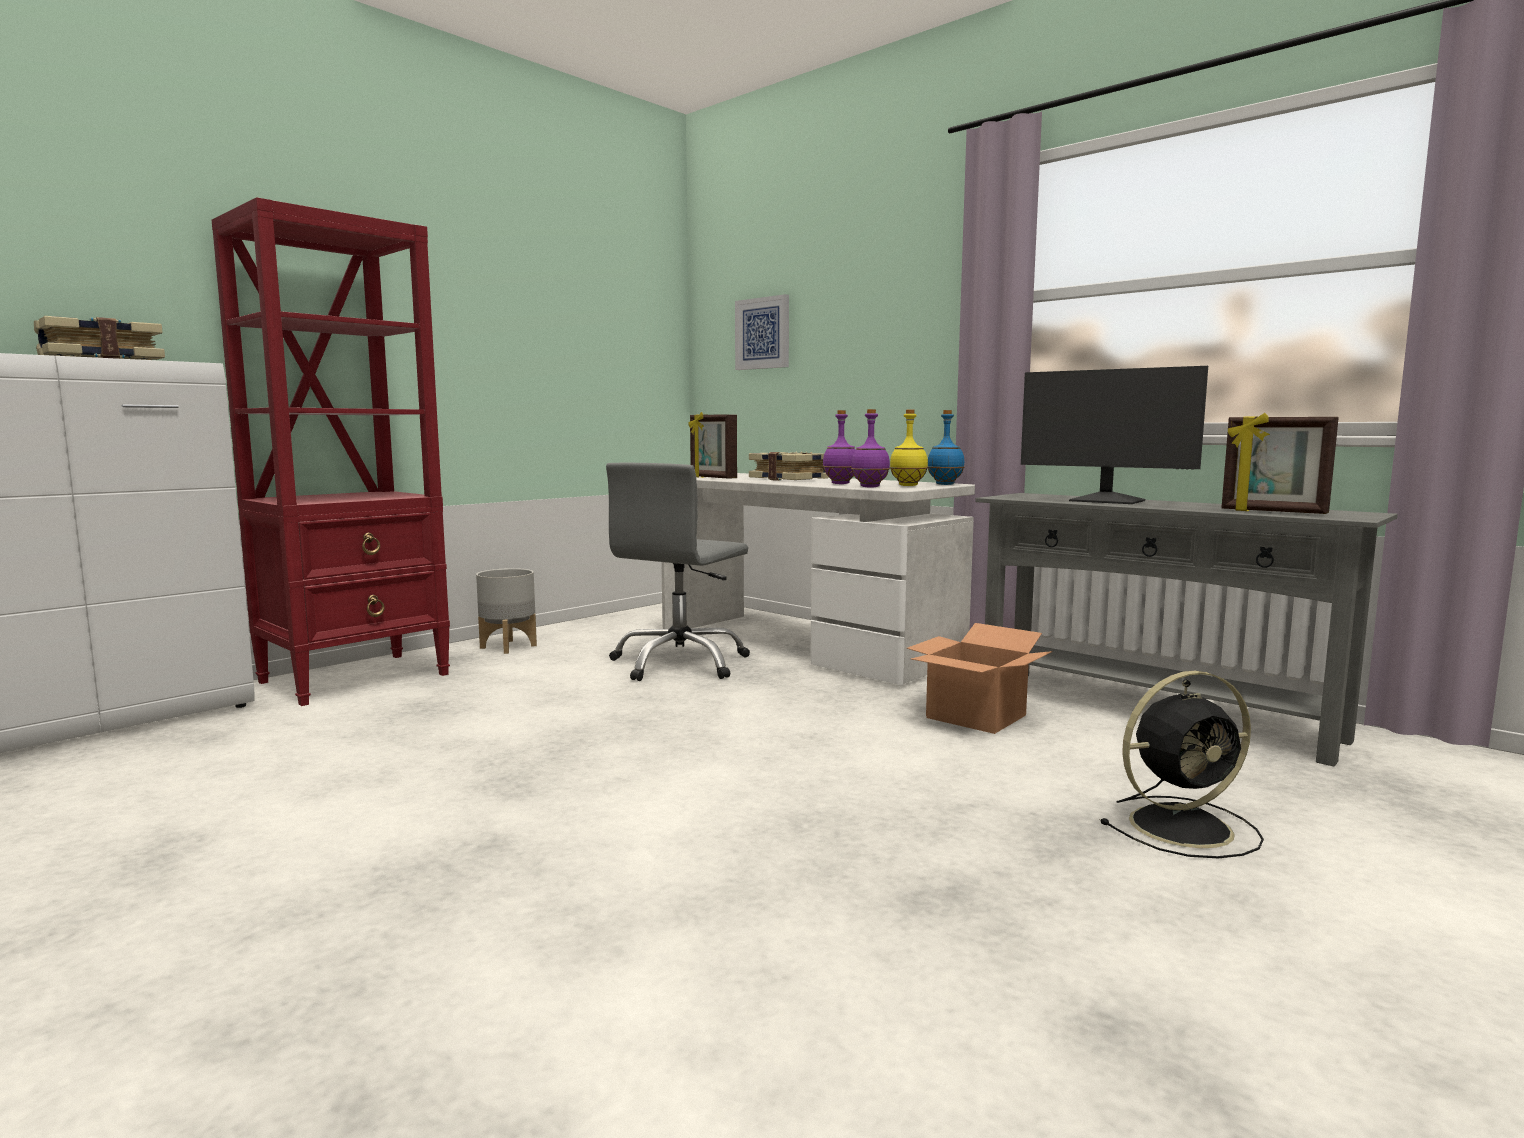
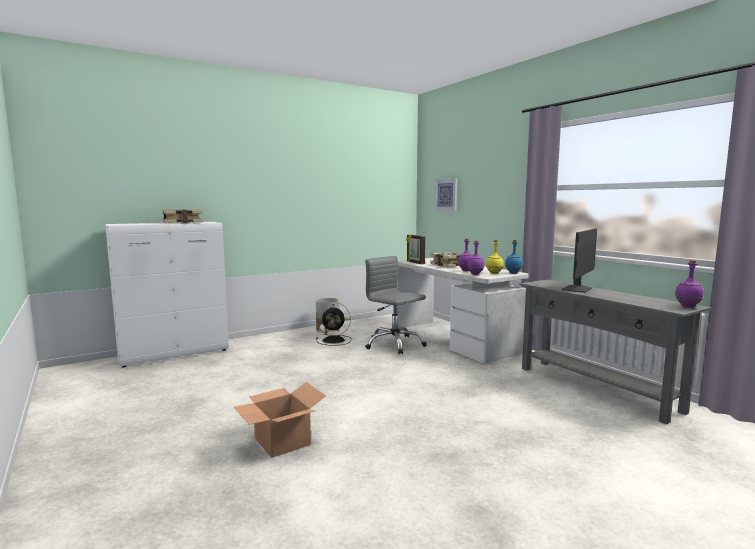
camera: 15 degrees right, 0 degrees up
red bookcase [212,197,450,706] -> none
grey office chair [606,463,750,681] -> grey office chair turned 90 degrees clockwise [365,256,427,355]
cardboard box [907,623,1053,734] -> cardboard box moved to [234,382,326,458]
monitor [1021,366,1208,504] -> monitor turned 105 degrees counterclockwise [561,228,597,293]
black fan [1100,671,1264,858] -> black fan moved to [316,302,351,346]
picture frame [1221,413,1339,514] -> none
none -> purple bottle [675,260,704,308]

